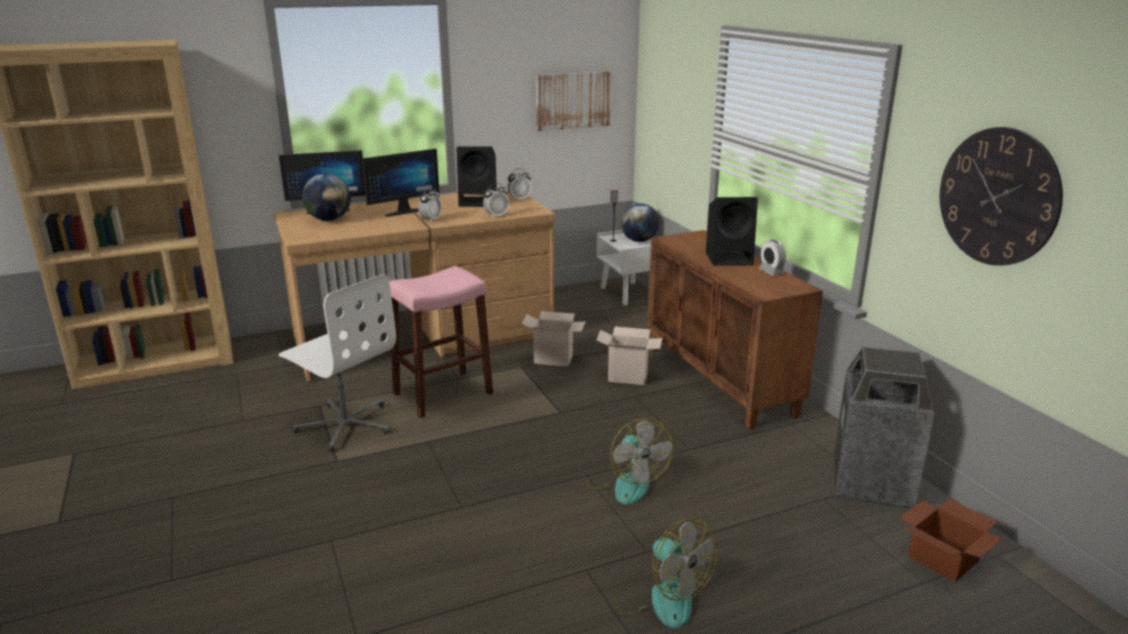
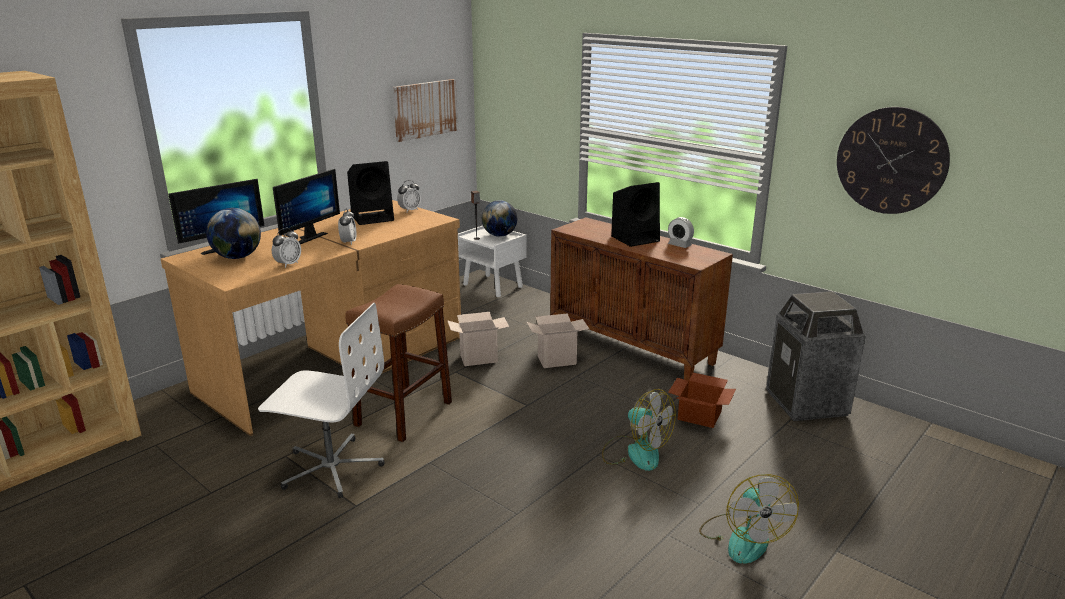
camera: 25 degrees left, 0 degrees up
pink stool [389,266,493,418] -> brown stool [345,284,452,442]
alarm clock [483,183,509,218] -> alarm clock moved to [272,228,301,268]
fan [616,517,718,628] -> fan turned 60 degrees clockwise [699,474,799,564]
cardboard box [900,499,1003,582] -> cardboard box moved to [668,373,736,428]

